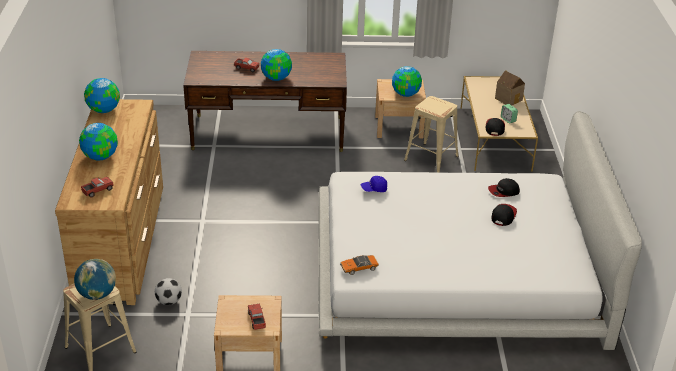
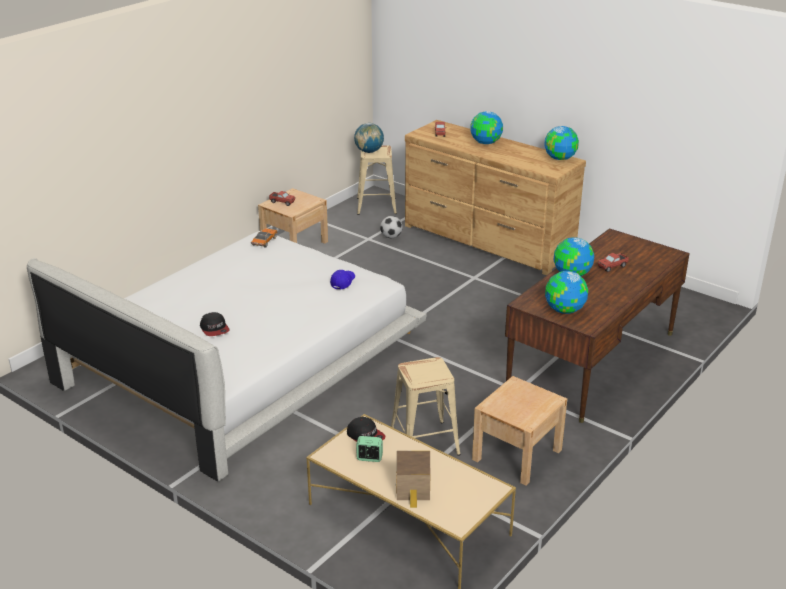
camera: 130 degrees right, 5 degrees down
globe [392,66,422,97] -> globe moved to [545,271,588,314]
cap [488,178,520,197] -> none

